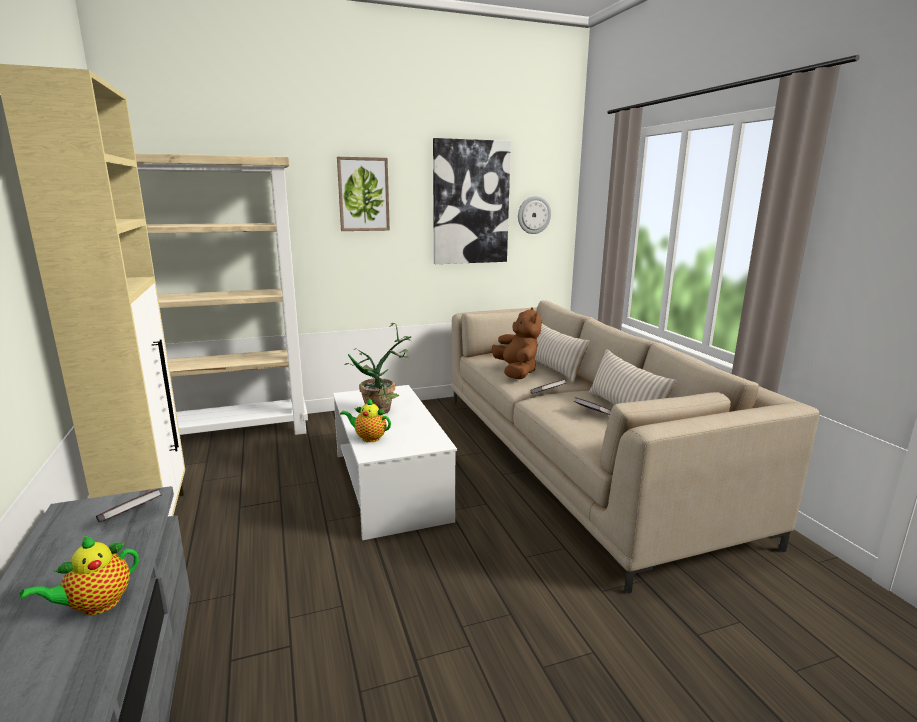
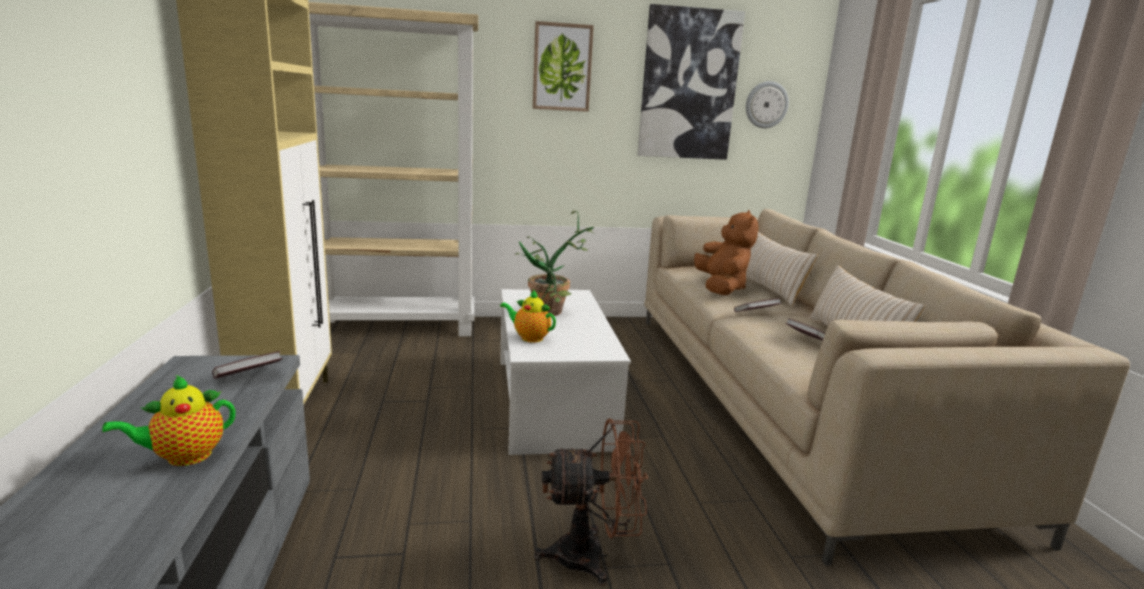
camera: 10 degrees right, 0 degrees up
none -> brown fan [534,418,648,586]

